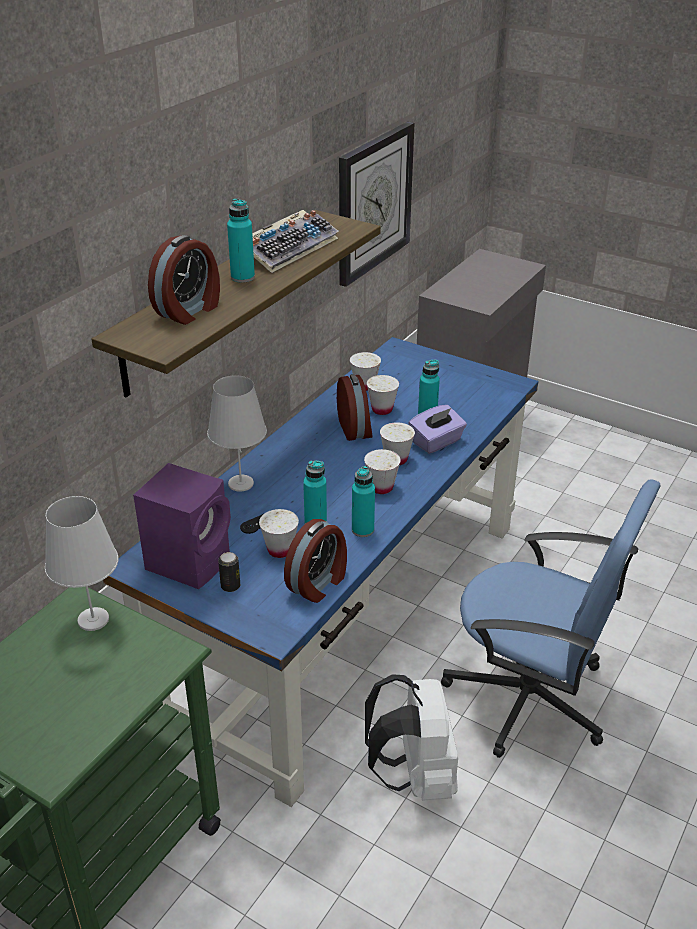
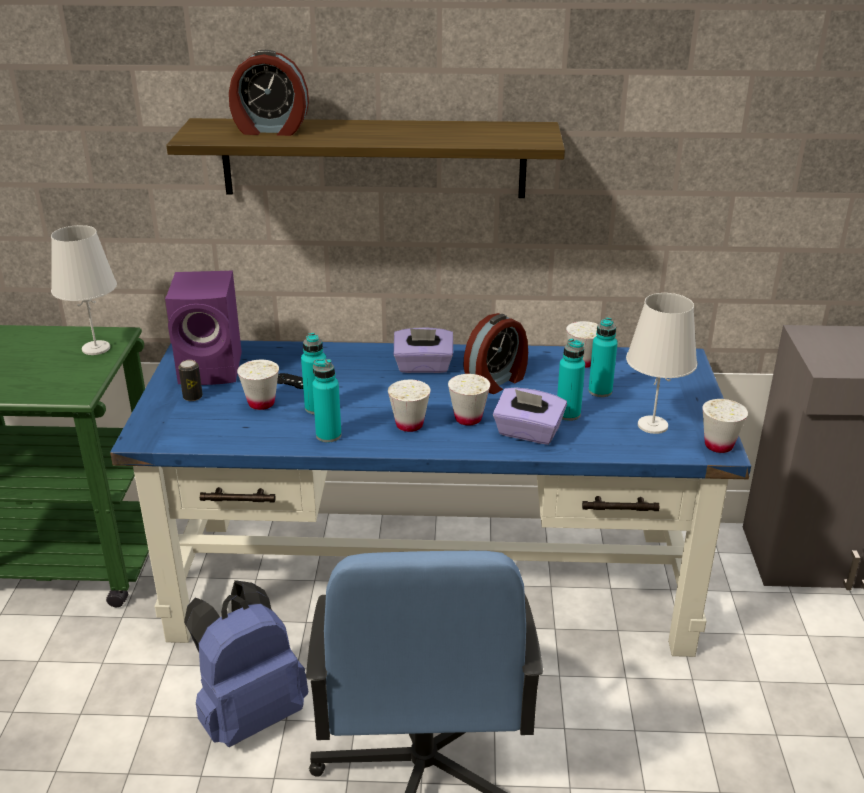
camera: 60 degrees right, 5 degrees down
white table lamp [207,375,267,492] -> white table lamp moved to [626,293,697,434]
turquoise bottle [227,198,255,283] -> turquoise bottle moved to [588,318,618,397]
keyboard [252,210,339,273] -> none
alarm clock [284,519,347,603] -> none
wall clock [339,122,415,287] -> none
white backpack [365,674,458,801] -> blue backpack [184,580,308,747]
white cup [367,375,399,415] -> white cup moved to [702,399,748,453]
none -> purple tissue box [394,327,453,373]

